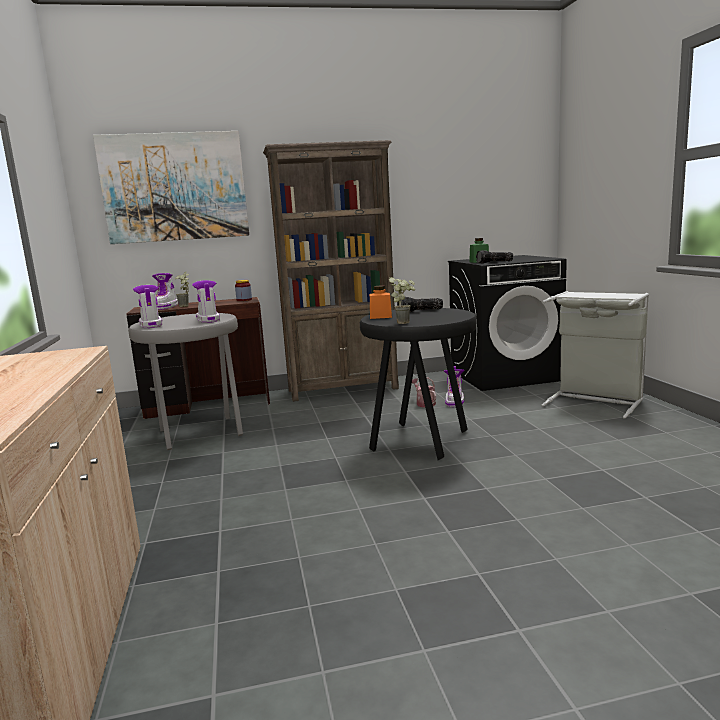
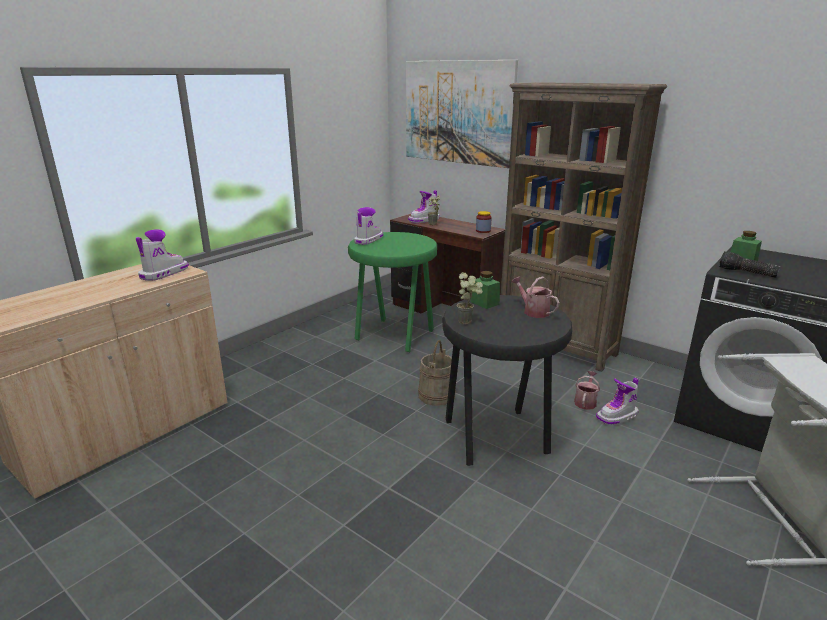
camera: 50 degrees right, 10 degrees up
grey stool [128,313,243,450] -> green stool [348,232,437,352]
boot [192,280,220,323] -> boot moved to [136,229,189,281]
orange jar [370,286,392,319] -> green jar [470,271,500,309]
flashlight [397,297,443,312] -> watering can [511,276,560,318]
none -> beige bucket [418,340,456,406]

